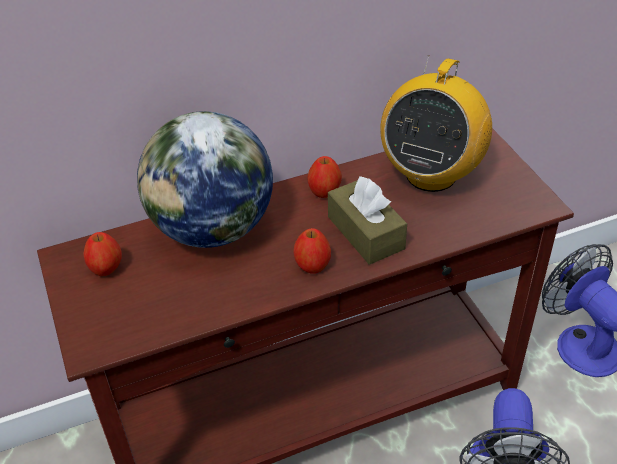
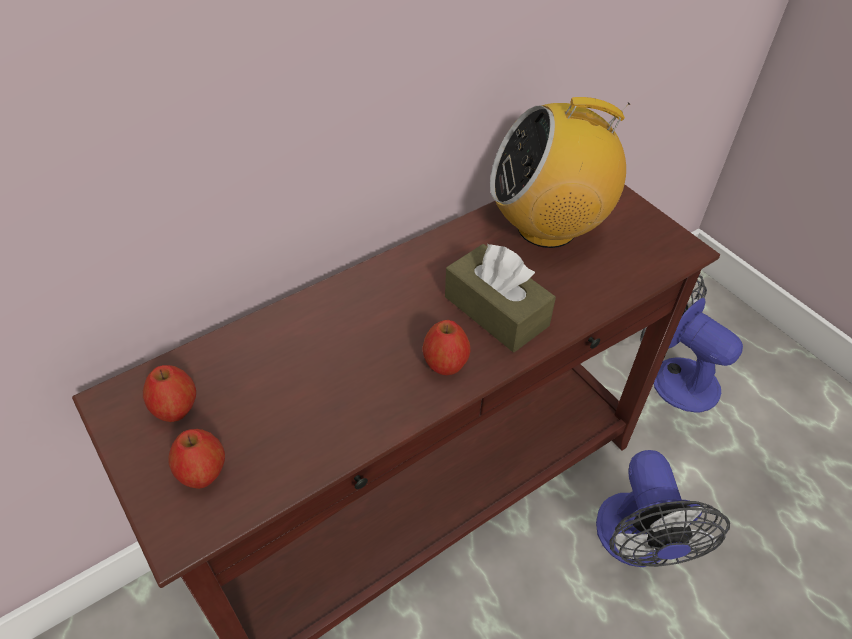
camera: 15 degrees left, 5 degrees up
globe [137,111,273,248] -> none
apple [307,156,342,198] -> apple moved to [169,429,225,489]
radio [380,55,492,192] -> radio turned 75 degrees clockwise [490,97,630,248]

